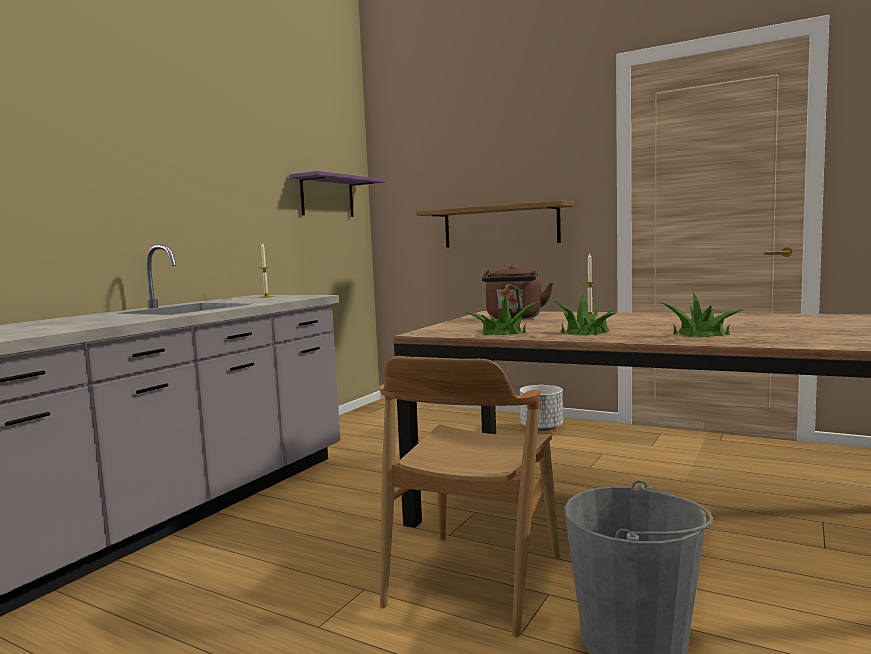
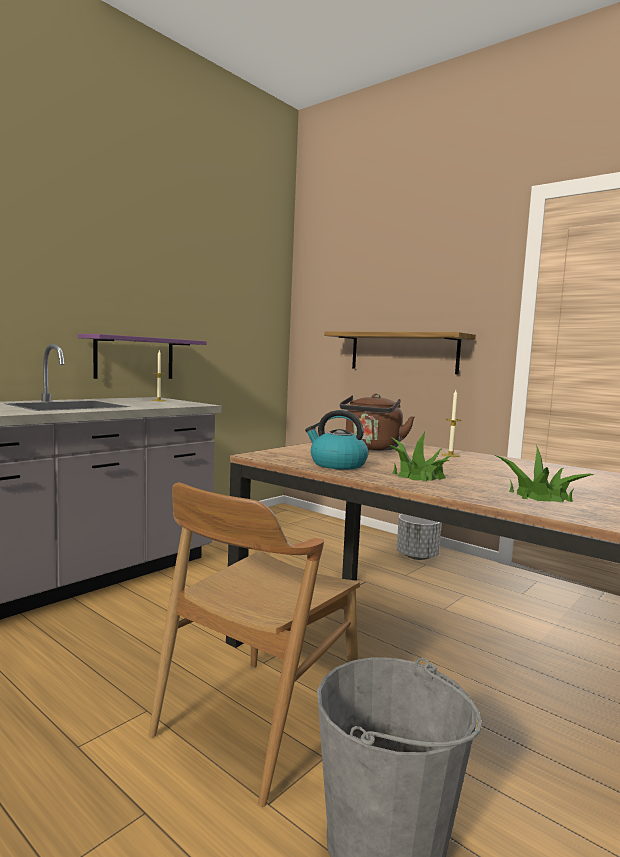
camera: 10 degrees right, 0 degrees up
purple shelf [289,171,385,217] -> purple shelf moved to [78,334,207,379]
potted plant [466,296,540,335] -> kettle [305,410,368,469]

